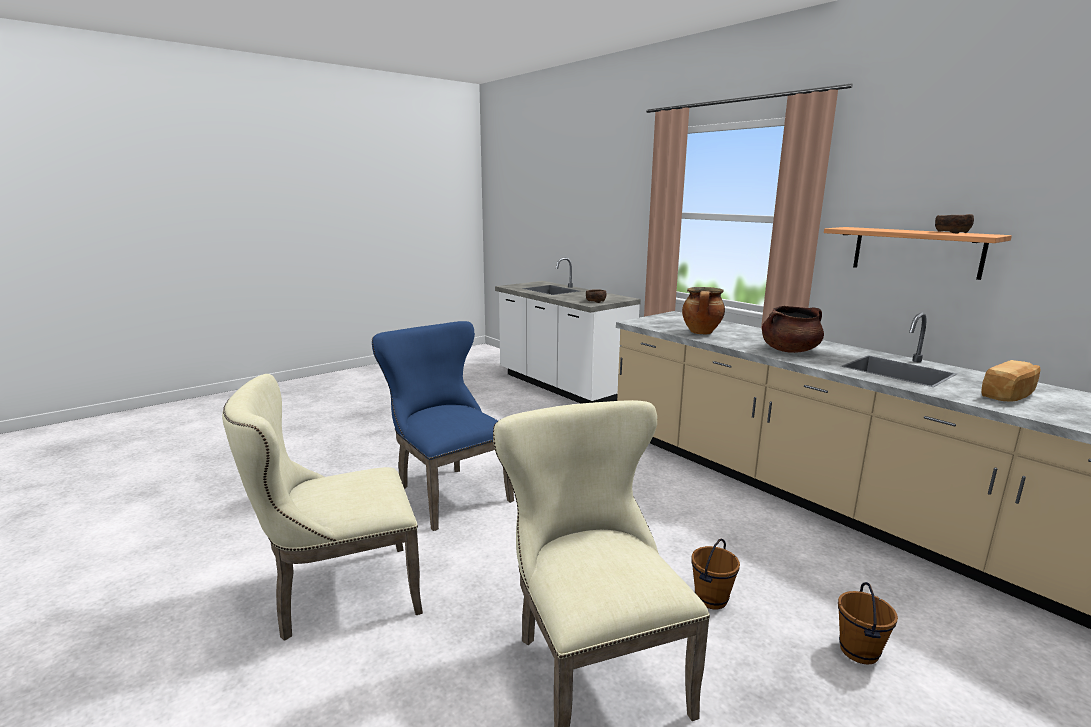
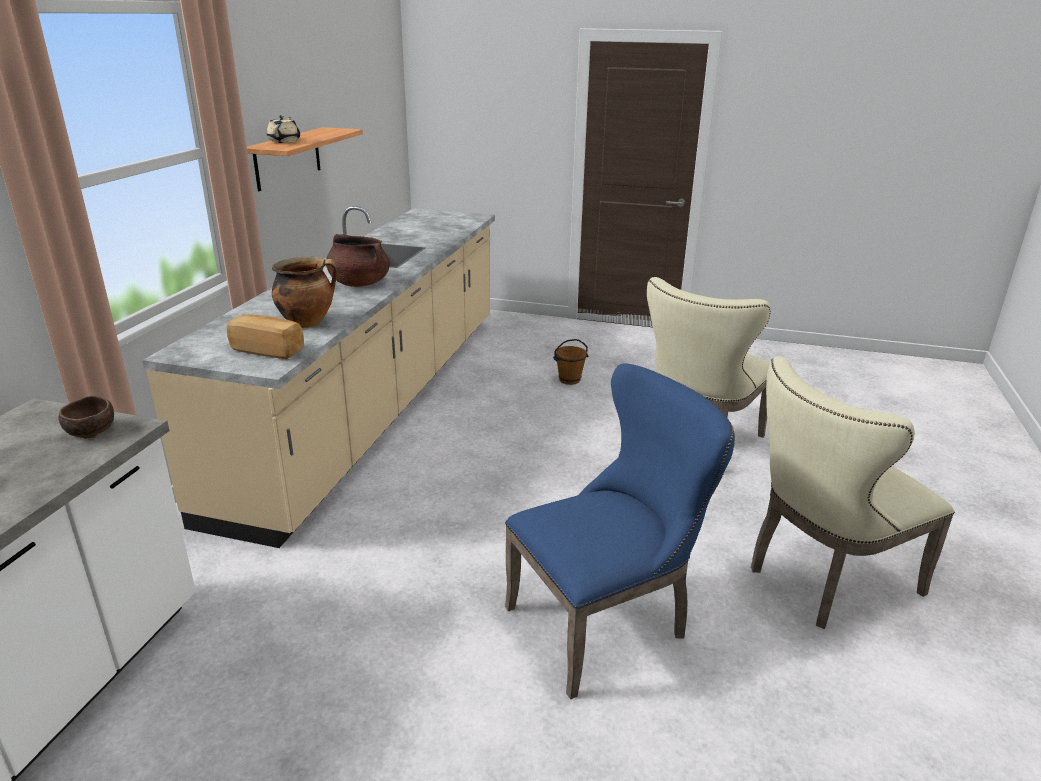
camera: 125 degrees left, 10 degrees up
beige chair [222,374,423,641] -> beige chair turned 120 degrees clockwise [751,356,955,629]
blue chair [372,321,514,531] -> blue chair turned 135 degrees counterclockwise [505,363,735,699]
brown bucket [691,538,740,609] -> none
brown bowl [935,214,974,234] -> none
bread [981,360,1041,402] -> bread moved to [227,315,304,359]
none -> beige teapot [267,115,300,143]

